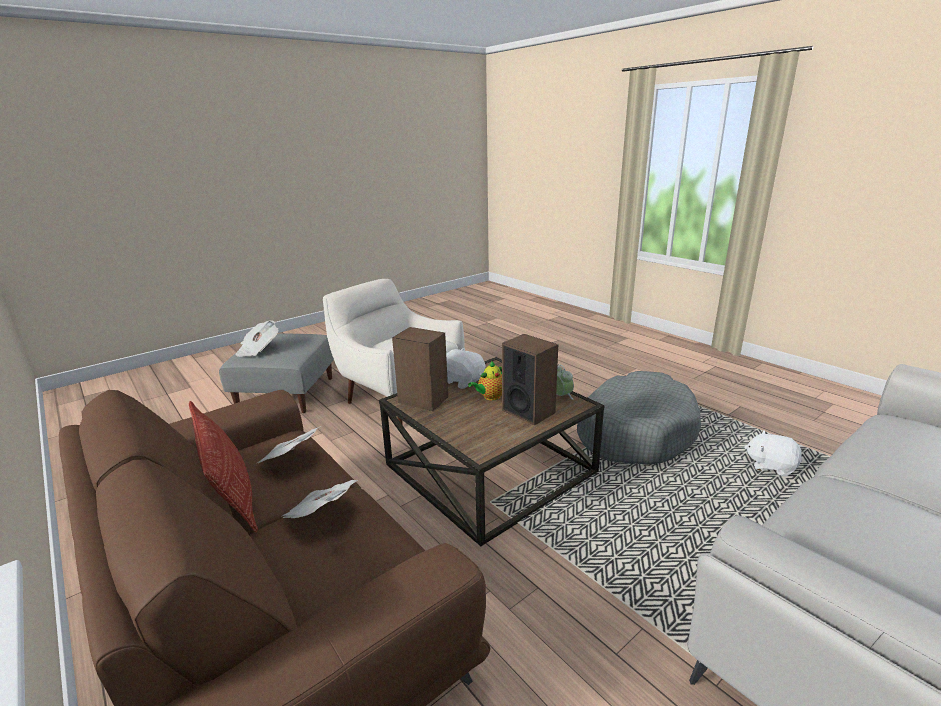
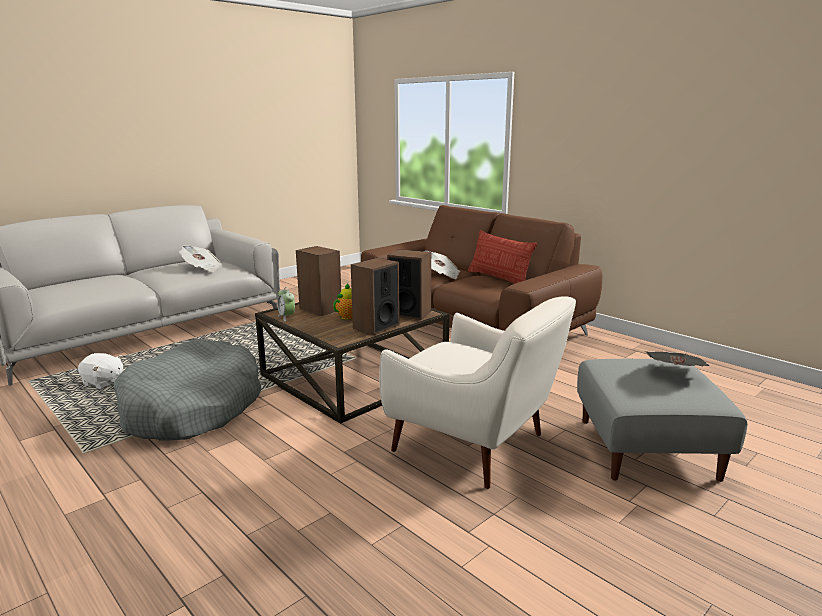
camera: 175 degrees right, 5 degrees down
newspaper [257,426,321,463] -> newspaper moved to [179,245,222,272]
white plush toy [446,348,485,389] -> speaker [351,258,400,335]

